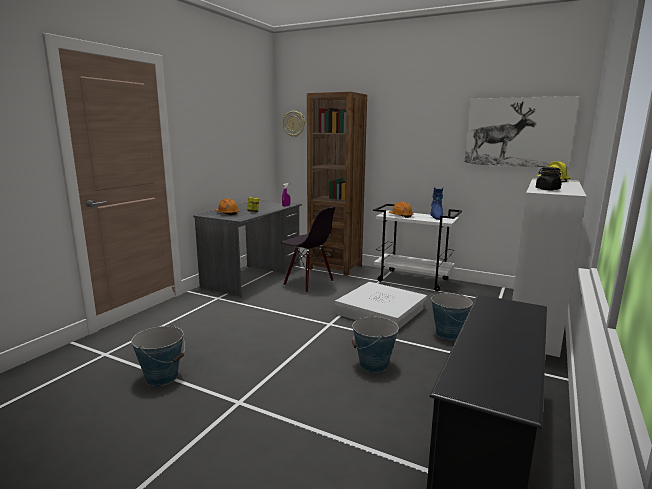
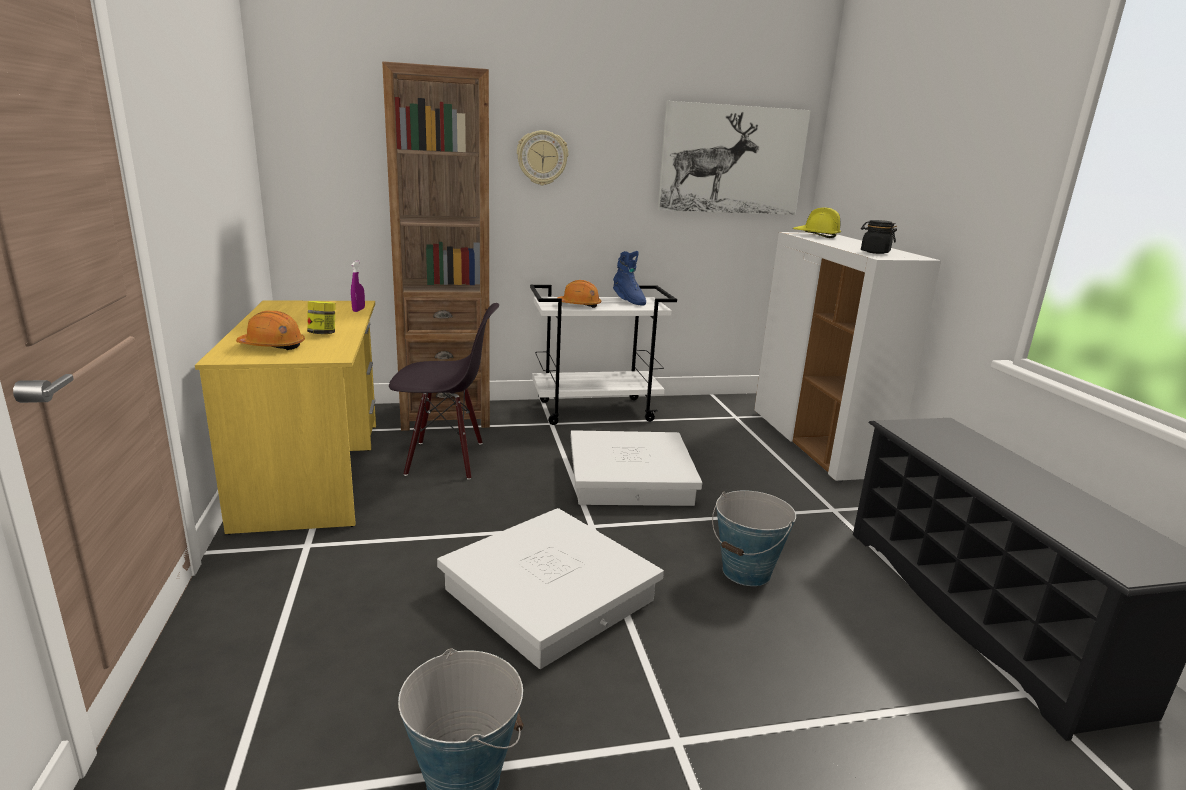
camera: 40 degrees left, 5 degrees up
grey desk [193,200,302,297] -> yellow desk [195,301,376,535]
wall clock [283,111,305,137] -> wall clock moved to [517,130,568,185]
bucket [431,293,473,340] -> none
none -> white storage box [437,508,664,669]

